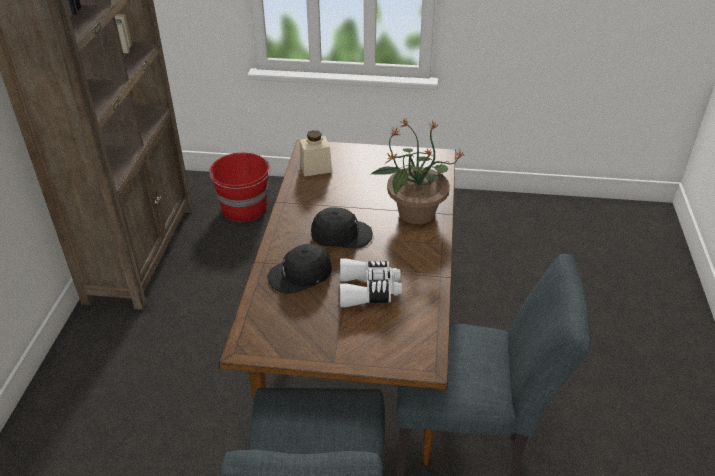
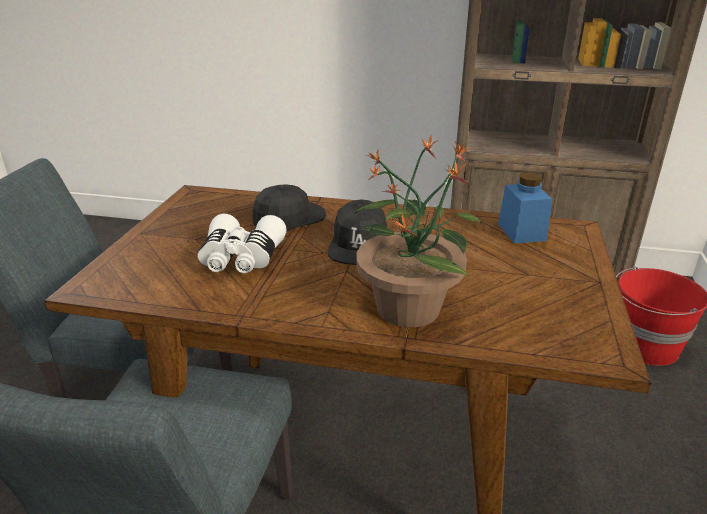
camera: 95 degrees right, 10 degrees down
black cap [267,244,332,294] -> black cap turned 60 degrees clockwise [252,184,326,231]
beige jar [300,130,332,176] -> blue jar [498,172,552,244]

